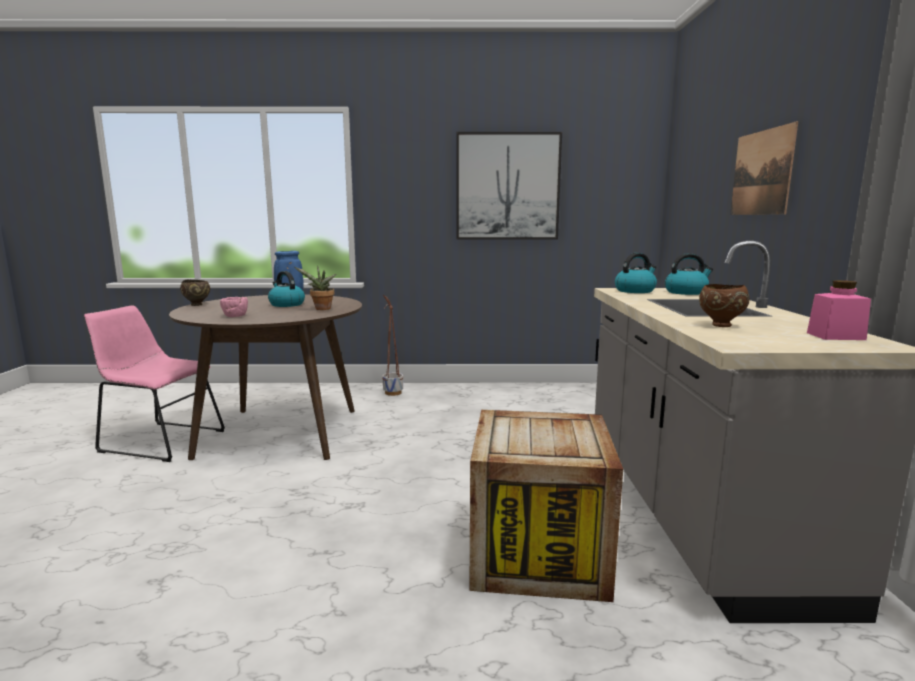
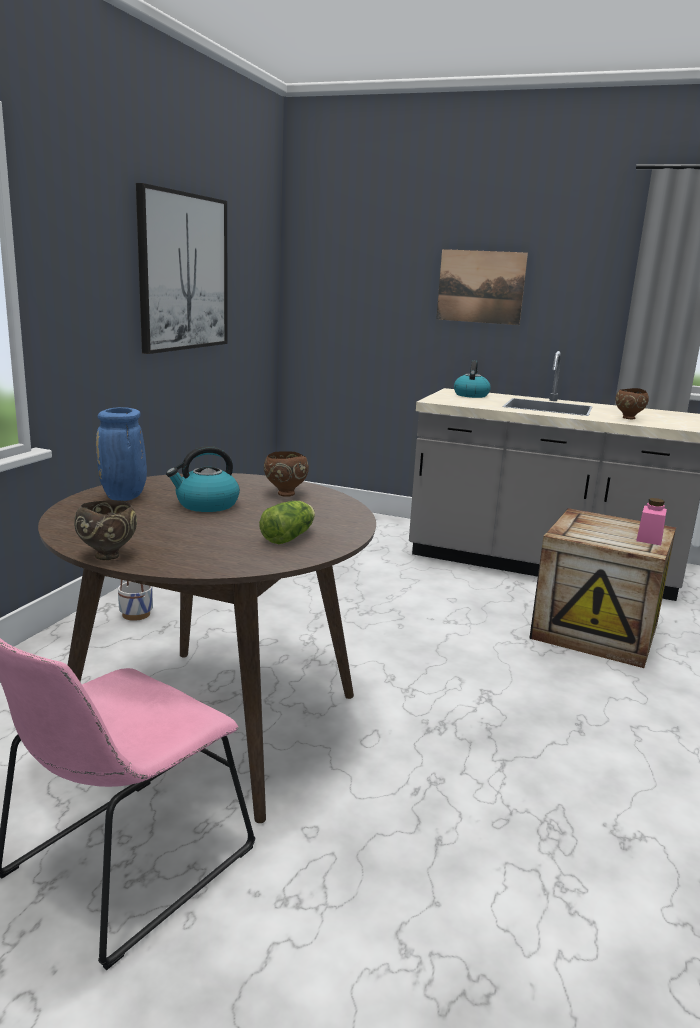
camera: 70 degrees left, 5 degrees up
pink bowl [220,297,248,317] -> lettuce [259,501,315,544]
potted plant [295,266,337,310] -> brown bowl [264,451,309,497]
kettle [615,253,657,293] -> none
pink jar [807,280,871,340] -> pink jar moved to [636,498,667,545]

